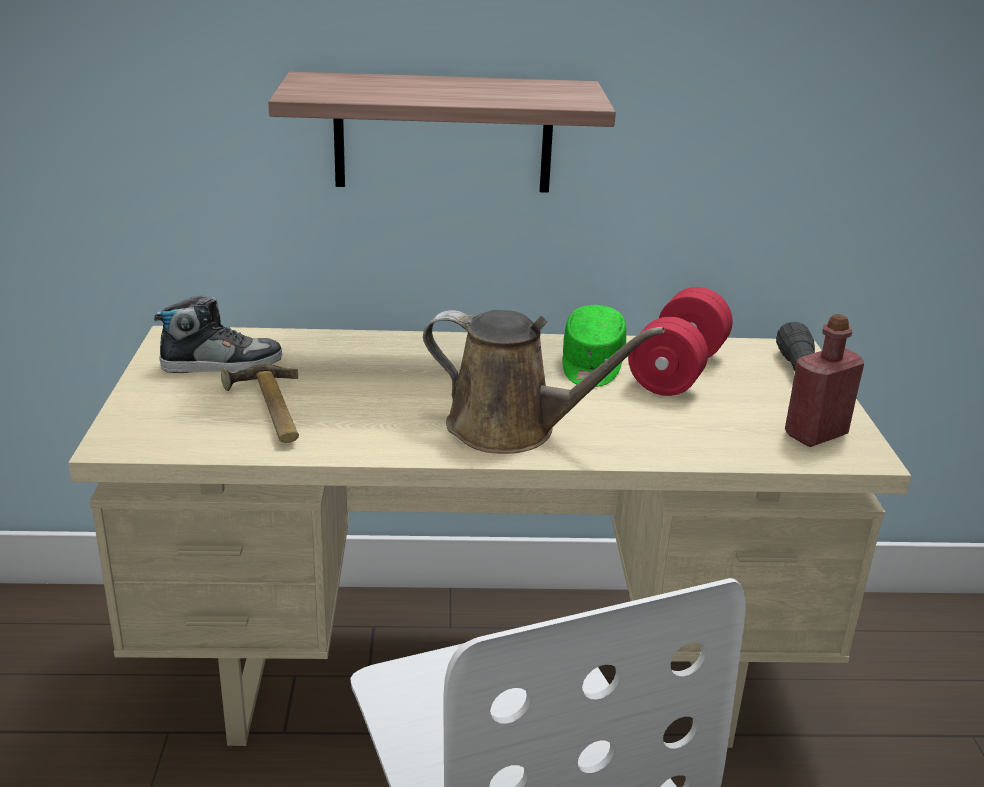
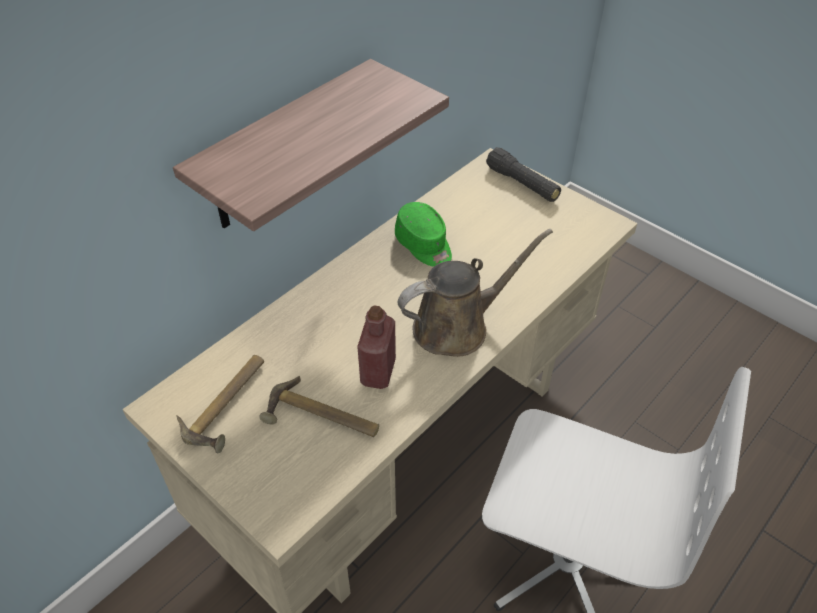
camera: 45 degrees left, 20 degrees up
shoe [154,295,282,373] -> hammer [176,355,264,453]
red dumbbell [628,287,733,396] -> none
red bottle [785,314,864,447] -> red bottle moved to [357,305,396,389]

